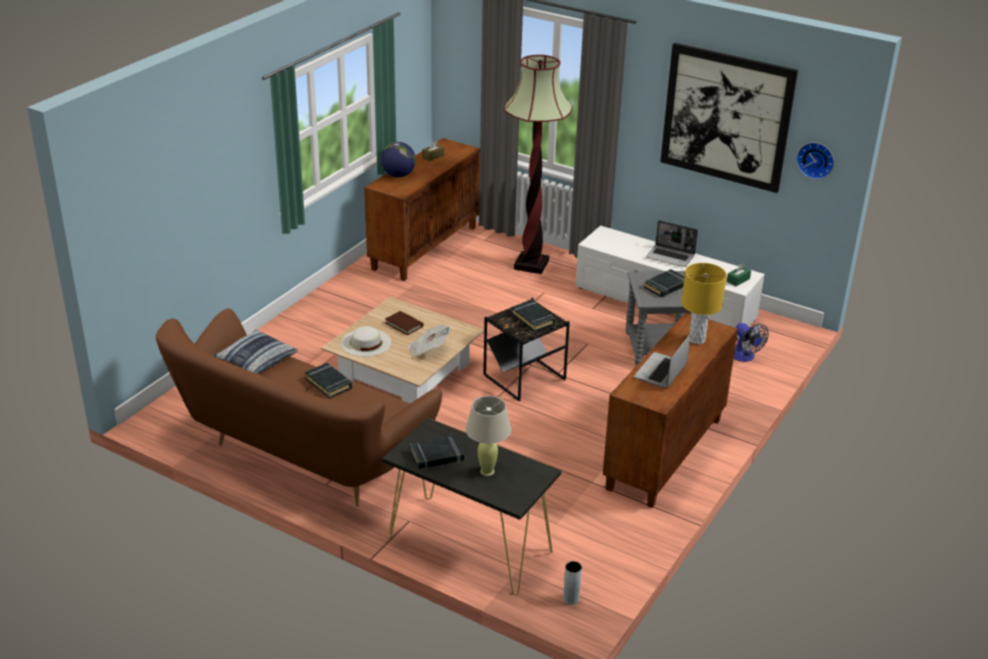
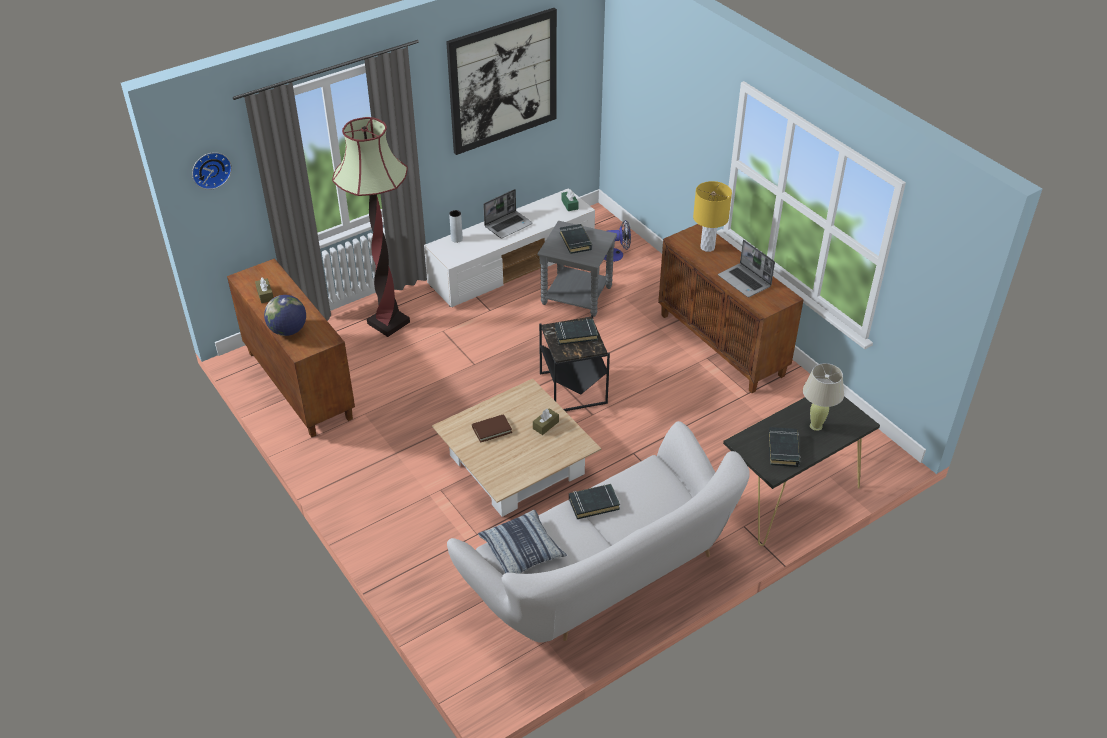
camera: 65 degrees left, 10 degrees up
brown sofa [156,309,442,507] -> white sofa [447,421,750,642]
white hat [341,326,391,357] -> none
newspaper [407,324,451,357] -> brown tissue box [533,408,559,435]
grey vase [563,561,582,605] -> grey vase moved to [449,210,463,243]
wall clock [796,142,834,179] -> wall clock moved to [192,152,232,190]

